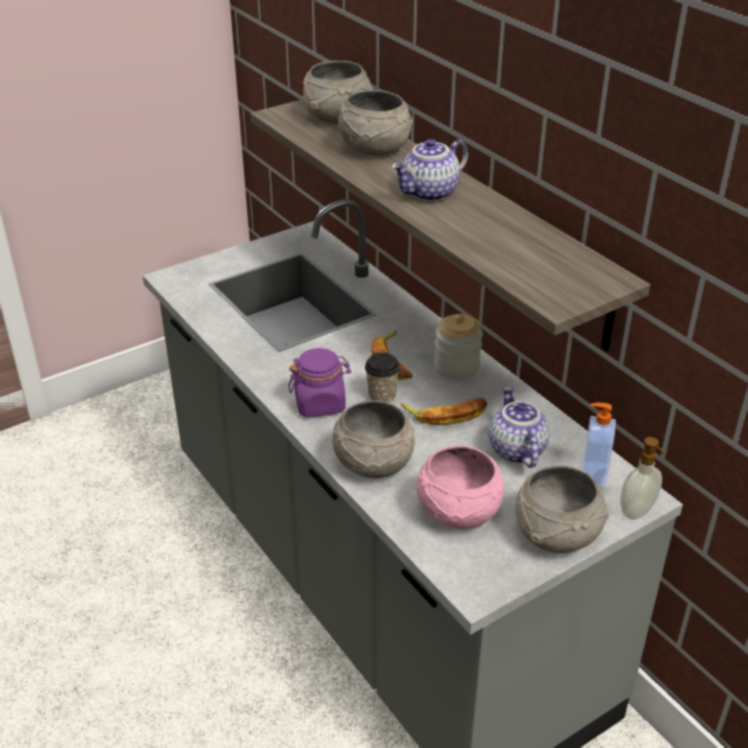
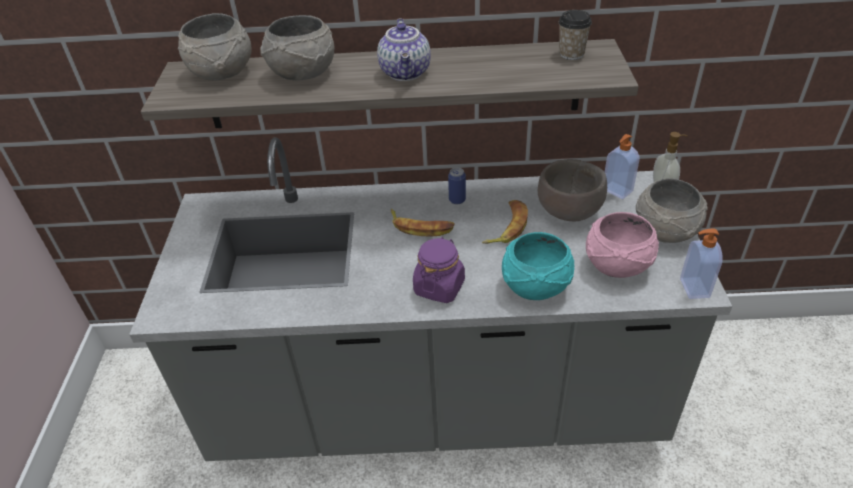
camera: 55 degrees left, 5 degrees up
grey bowl [332,400,415,478] -> turquoise bowl [502,232,575,300]
cup [365,352,400,403] -> cup moved to [559,10,592,60]
jar [434,314,483,380] -> can [448,167,466,204]
teapot [489,386,550,468] -> brown bowl [538,159,607,221]
none -> soap dispenser [680,229,723,299]

